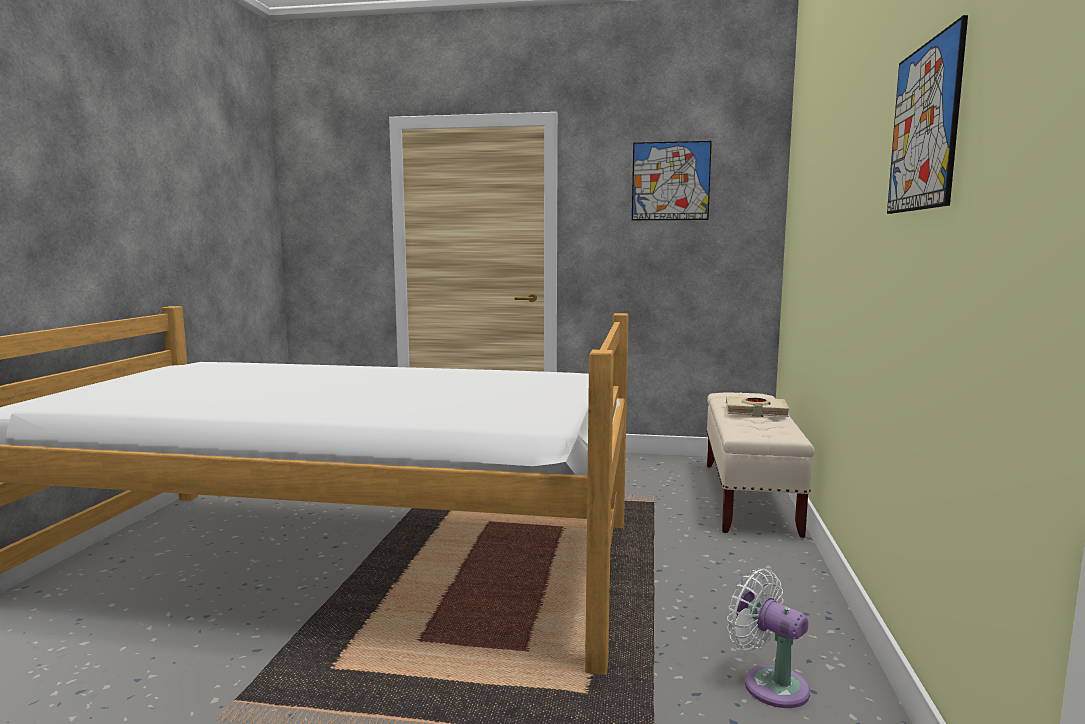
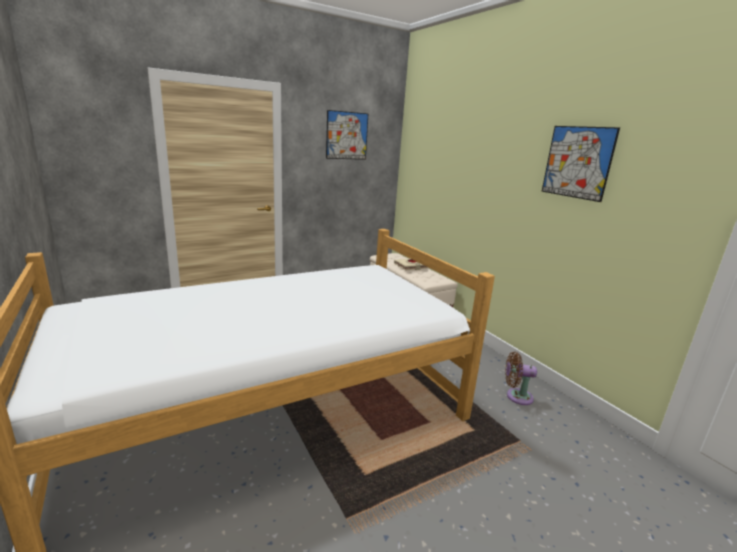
camera: 40 degrees left, 10 degrees up
white fan [727,568,810,708] -> brown fan [505,352,537,405]

